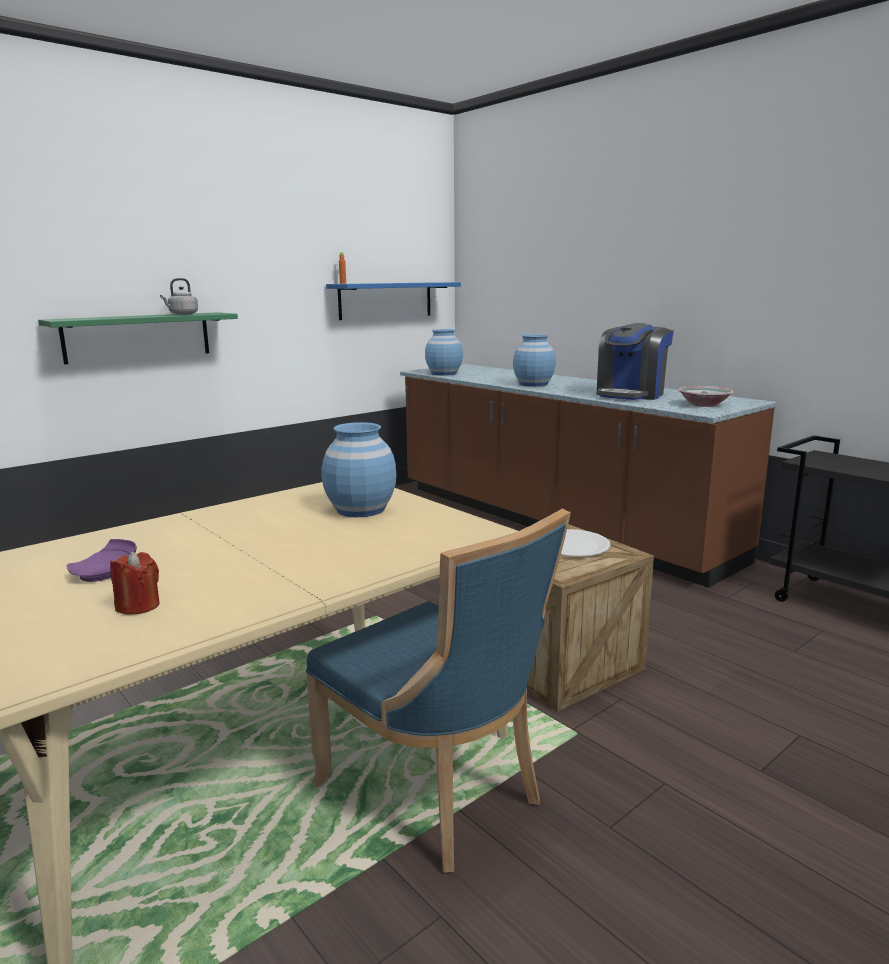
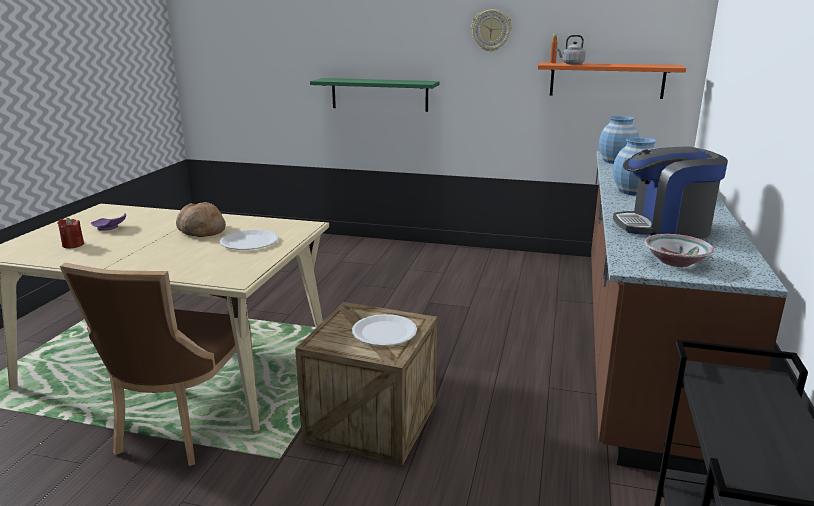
camera: 55 degrees right, 5 degrees up
grey kettle [160,278,198,315] -> grey kettle moved to [556,35,586,64]
blue chair [306,509,571,873] -> brown chair [60,263,258,466]
blue vase [322,422,396,517] -> white plate [220,229,279,250]
blue shelf [326,282,461,320] -> orange shelf [538,62,686,99]
none -> bread [176,202,226,237]
none -> wall clock [472,9,512,52]

